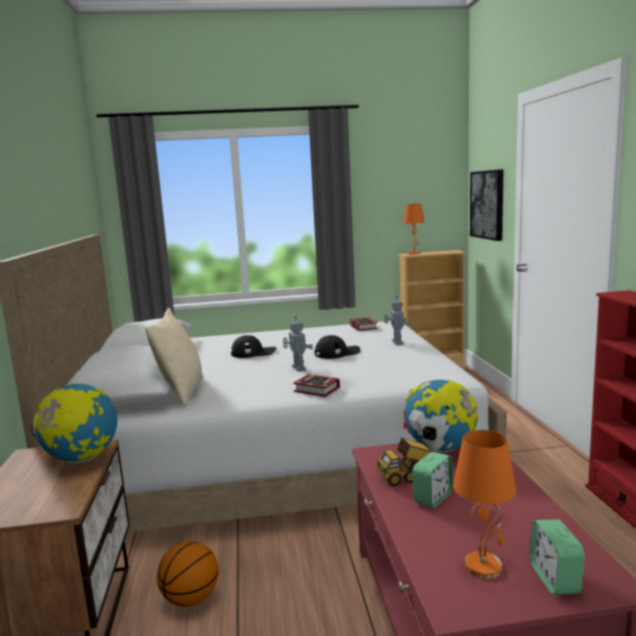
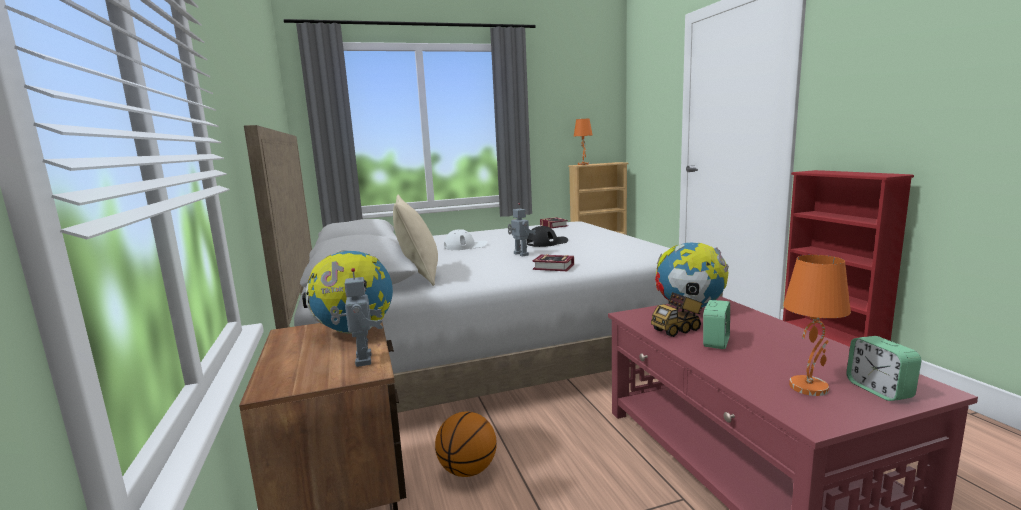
camera: 10 degrees left, 0 degrees up
black cap [231,335,277,358] -> white cap [444,229,487,250]
toy robot [384,296,410,345] -> toy robot moved to [330,268,383,367]
picture [470,169,504,241] -> none

